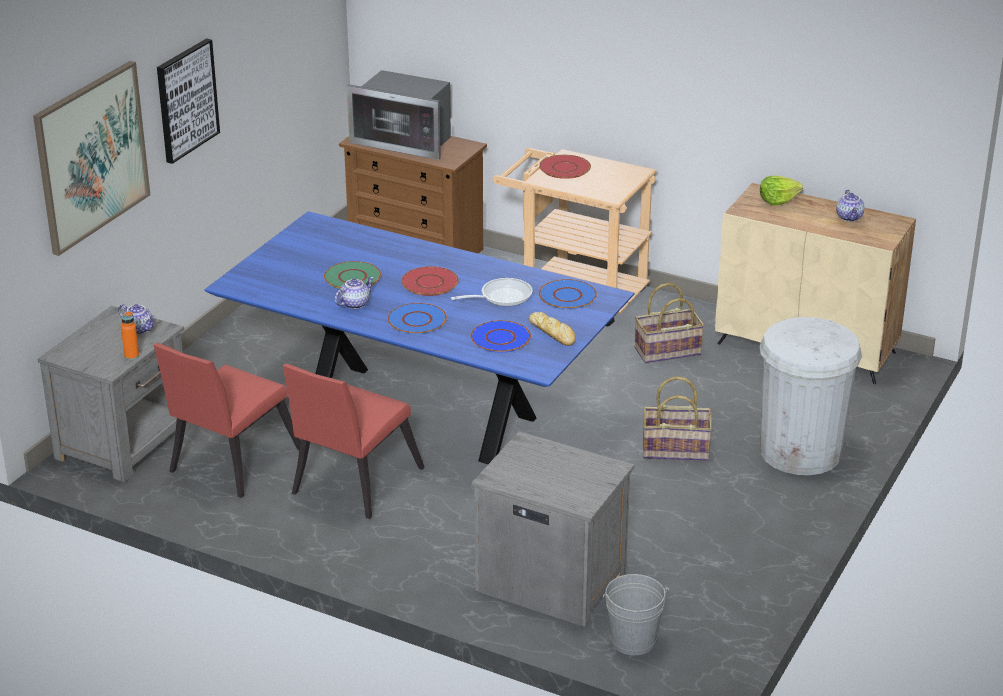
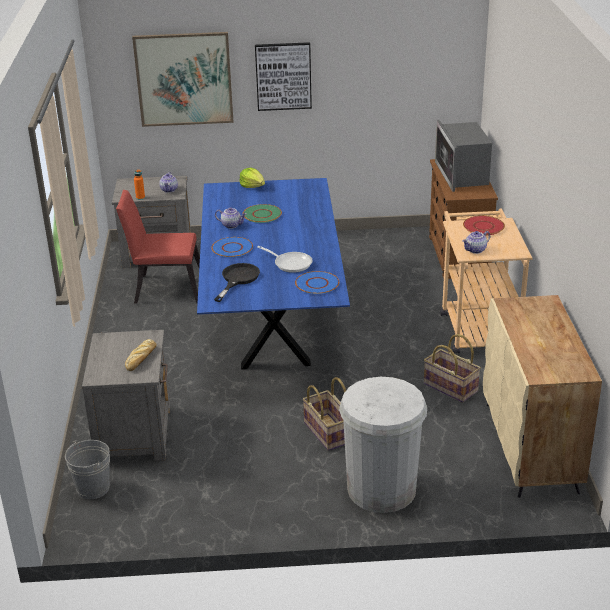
camera: 60 degrees right, 0 degrees up
red chair [283,363,425,519] -> none
red plate [401,266,459,296] -> none
blue plate [471,320,531,353] -> black frying pan [214,263,260,302]
bread [529,312,576,346] -> bread moved to [125,339,157,371]
lettuce [760,176,803,206] -> lettuce moved to [240,167,265,188]
teapot [836,190,865,222] -> teapot moved to [462,231,490,254]

